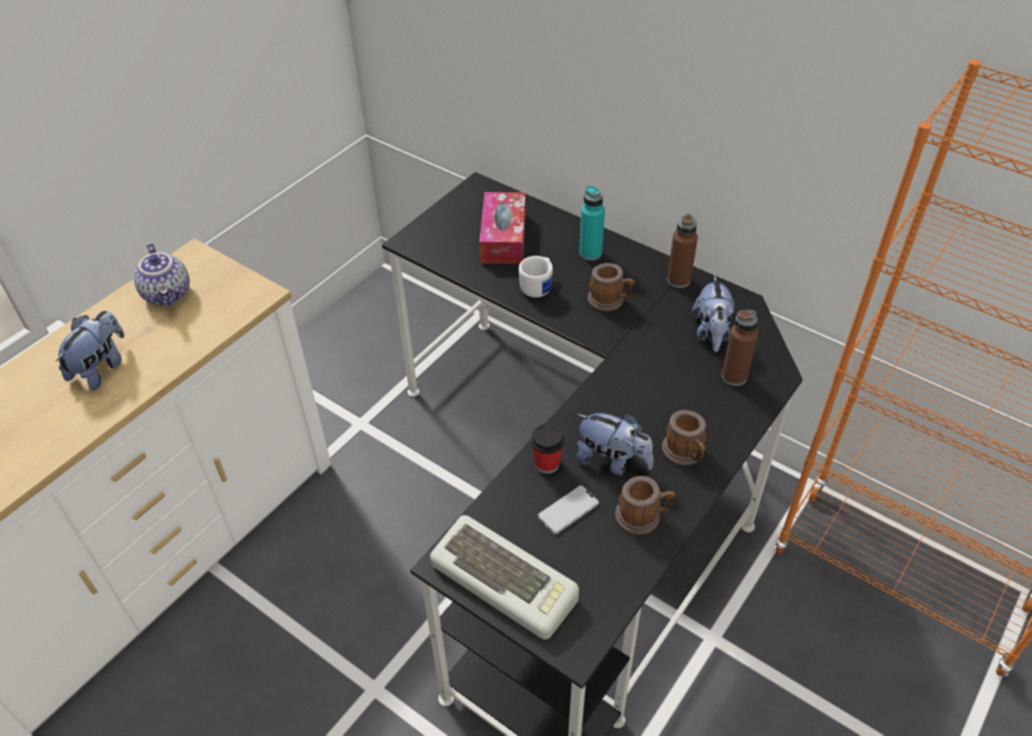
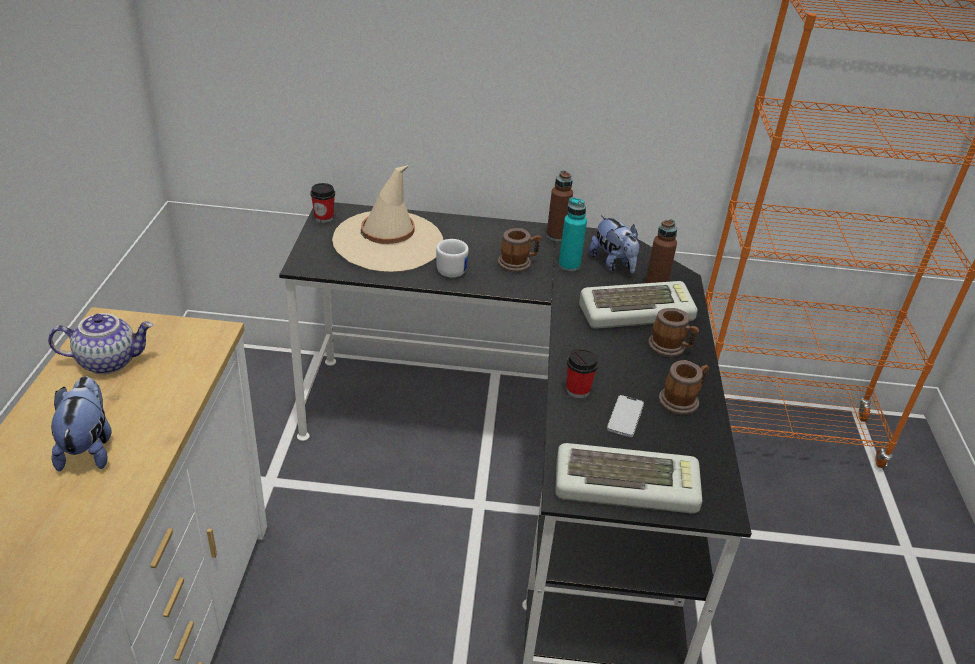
camera: 35 degrees left, 10 degrees down
teapot [133,243,190,306] -> teapot turned 45 degrees counterclockwise [48,313,153,374]
tissue box [479,192,526,264] -> beige hat [332,165,443,272]
plush toy [577,413,654,476] -> none
turquoise bottle [579,185,605,261] -> turquoise bottle moved to [558,197,587,271]
none -> cup [310,183,335,223]
none -> keyboard [579,281,698,328]

